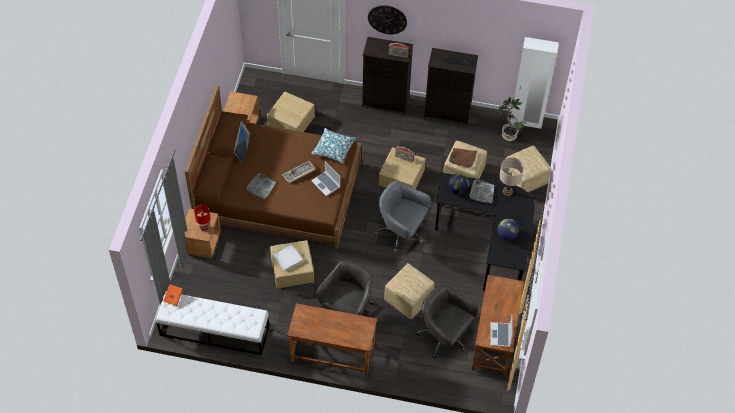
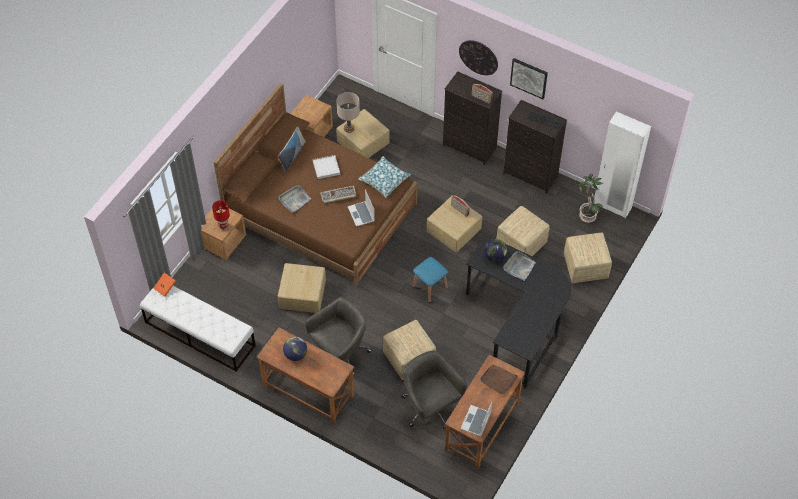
camera: 20 degrees right, 0 degrees up
white tray [273,244,303,271] -> white tray moved to [313,155,340,179]
grey office chair [374,181,431,253] -> blue stool [412,257,448,302]
brown tray [449,148,477,168] -> brown tray moved to [480,364,518,394]
globe [497,219,519,240] -> globe moved to [283,337,307,361]
beige table lamp [499,158,524,196] -> beige table lamp moved to [336,92,360,133]
none -> picture [510,58,548,99]

